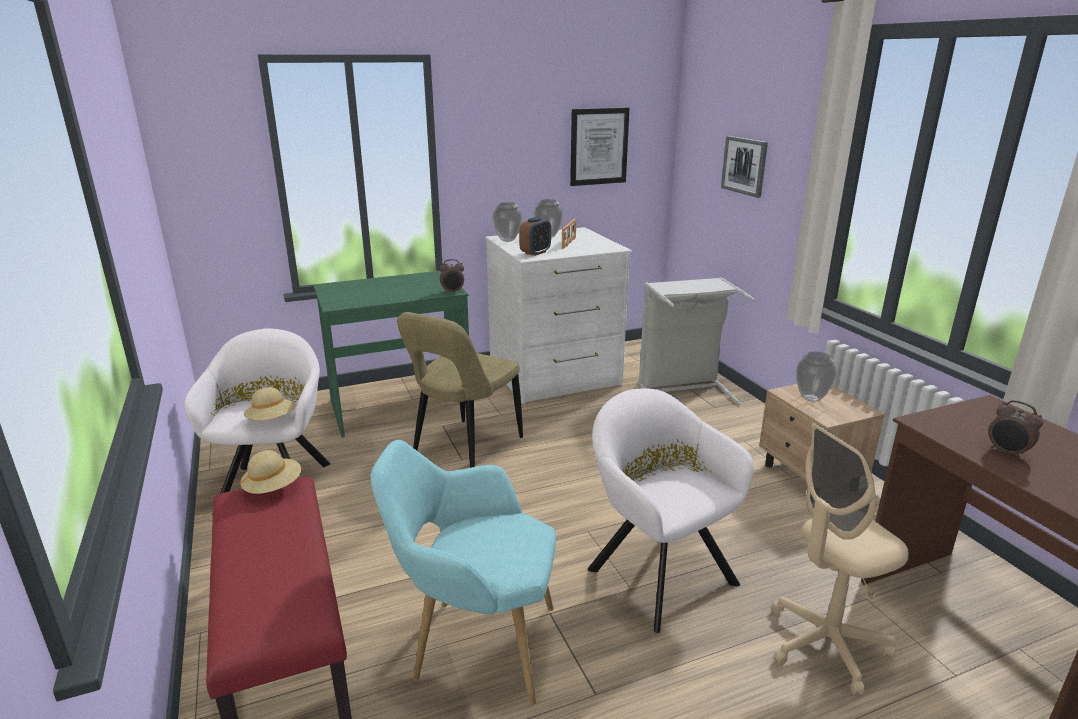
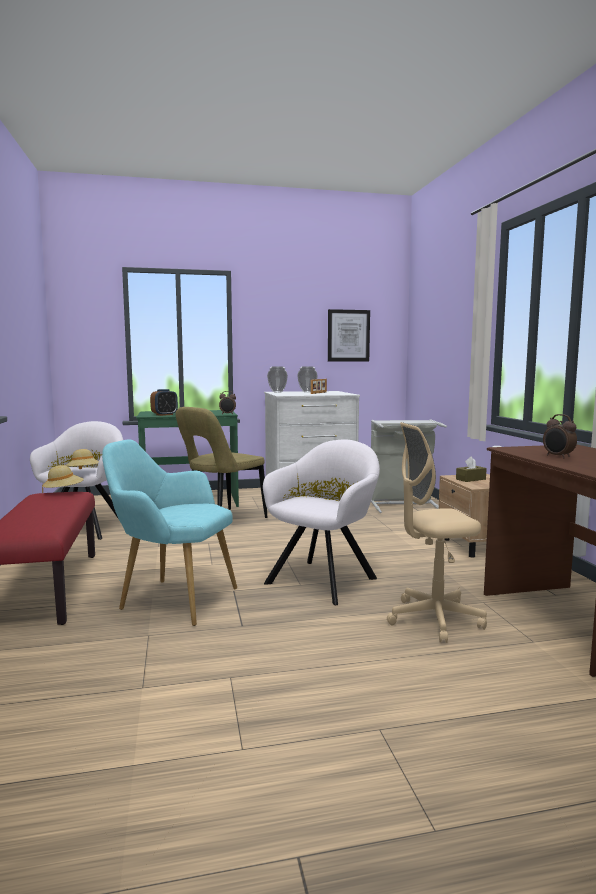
camera: 10 degrees right, 15 degrees down
alarm clock [519,217,551,256] -> alarm clock moved to [150,389,178,416]
white armchair [588,388,754,633] -> white armchair turned 60 degrees clockwise [263,439,380,605]
picture [721,136,768,198] -> none
vase [796,352,837,402] -> brown tissue box [456,457,487,482]

